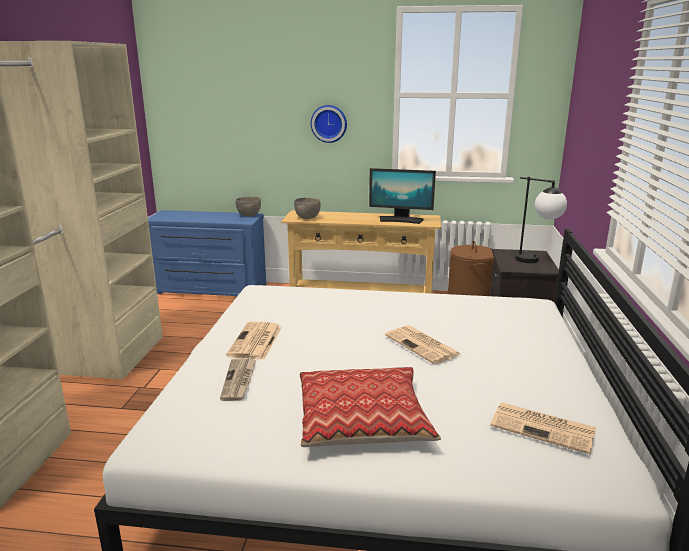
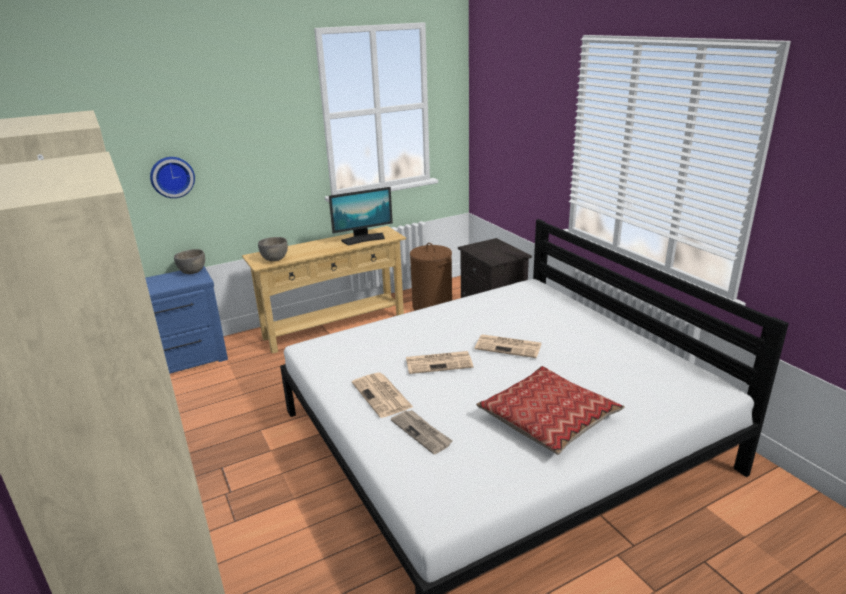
camera: 35 degrees left, 5 degrees up
wall clock [311,105,347,143] -> wall clock moved to [150,157,195,198]
newspaper [490,402,596,454] -> newspaper moved to [406,351,473,374]
table lamp [515,177,567,263] -> none

